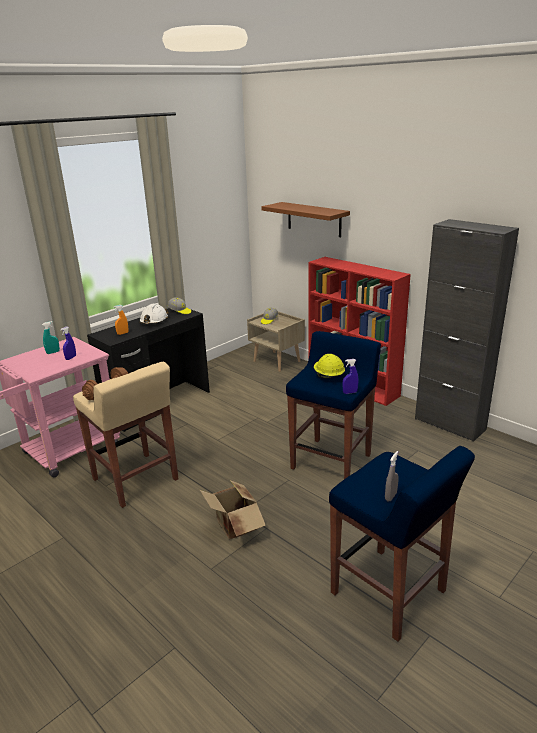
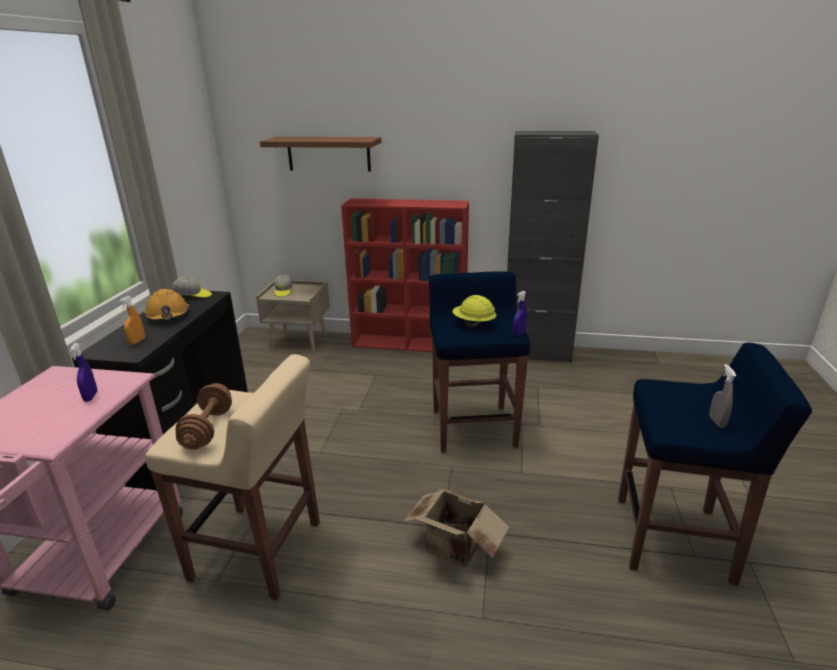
camera: 35 degrees left, 0 degrees up
turquoise spray bottle [42,321,60,354] -> none
white hard hat [139,303,168,324] -> orange hard hat [144,289,190,321]

